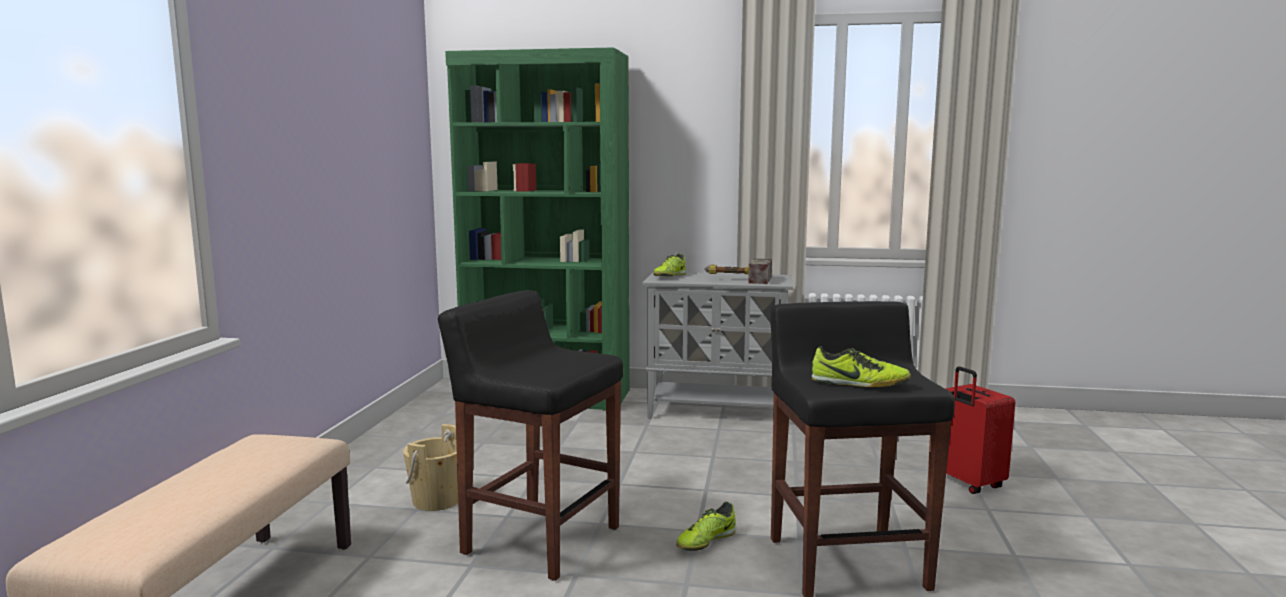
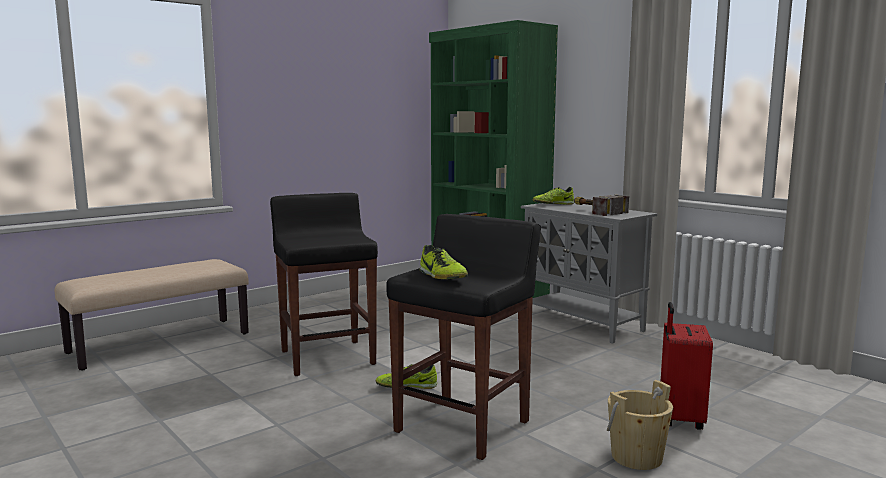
camera: 40 degrees right, 0 degrees up
beige bucket [403,424,458,511] -> beige bucket moved to [607,380,673,470]

